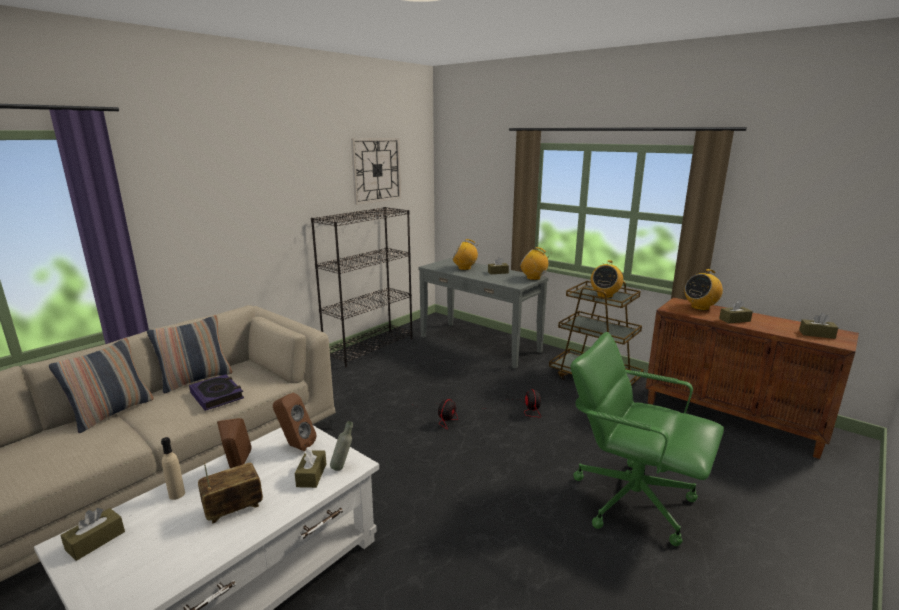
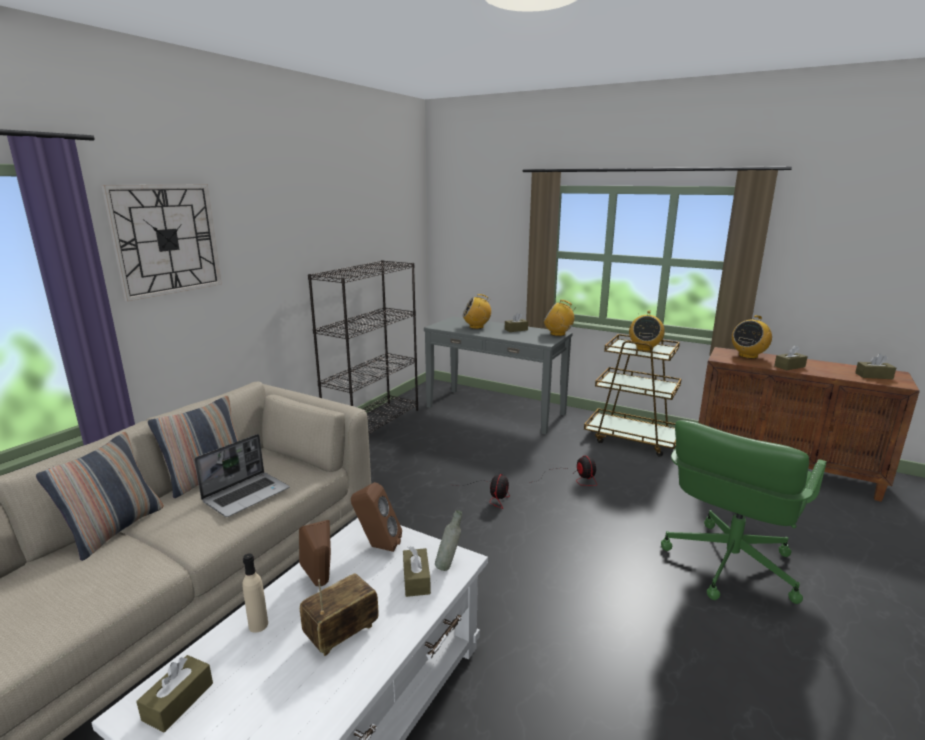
camera: 10 degrees left, 0 degrees up
book [189,374,244,411] -> laptop [194,434,289,517]
wall clock [351,138,401,205] -> wall clock moved to [101,185,222,301]
green office chair [570,332,724,546] -> green office chair turned 75 degrees counterclockwise [661,420,827,604]

